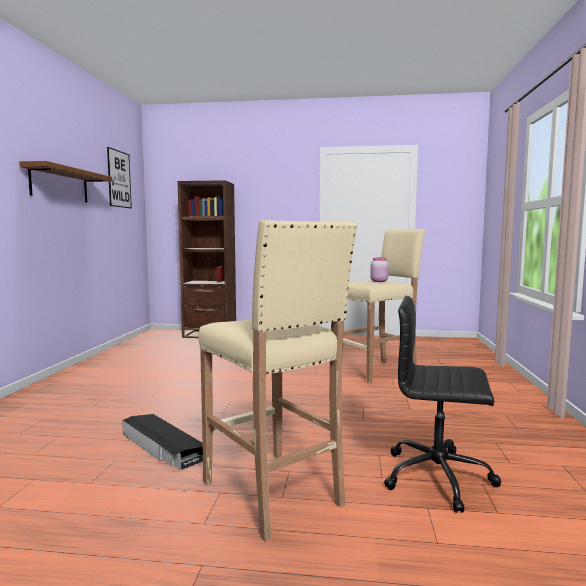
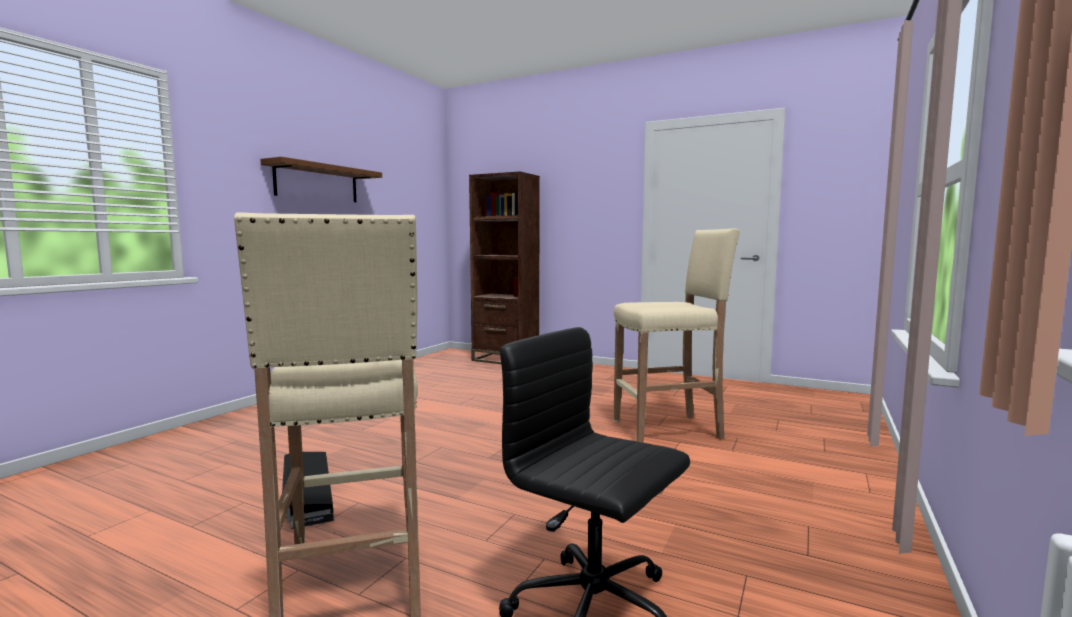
camera: 20 degrees right, 0 degrees up
picture [107,147,132,209] -> none
pink jar [370,258,389,282] -> none

